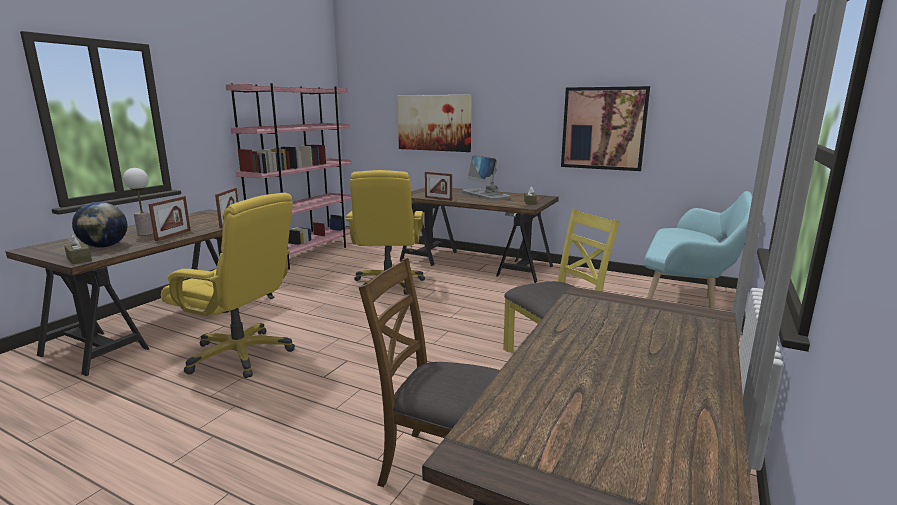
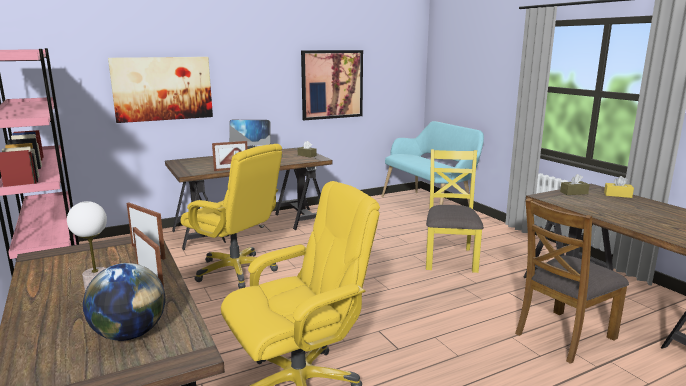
camera: 55 degrees left, 0 degrees up
brown tissue box [64,234,92,264] -> brown tissue box moved to [560,174,590,195]
none -> yellow tissue box [604,176,634,198]

